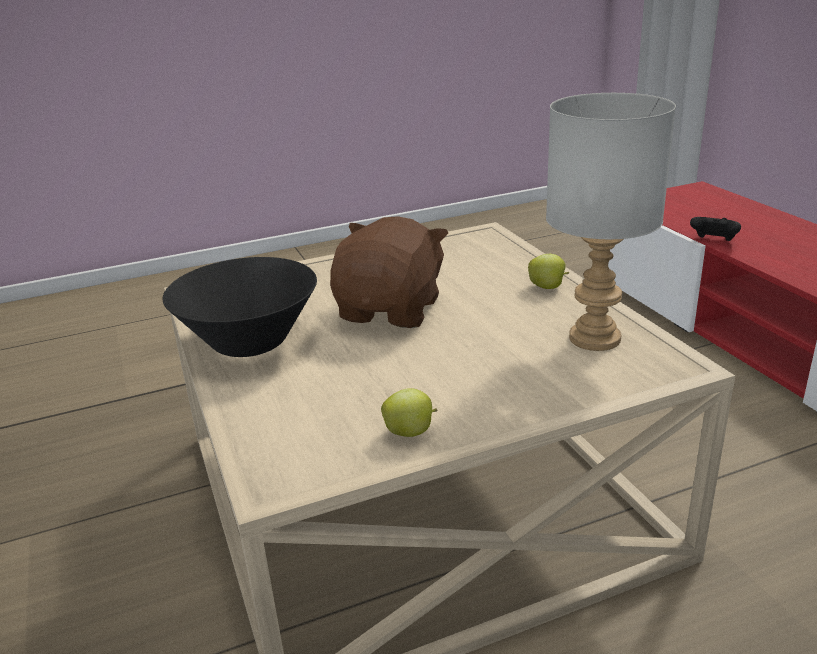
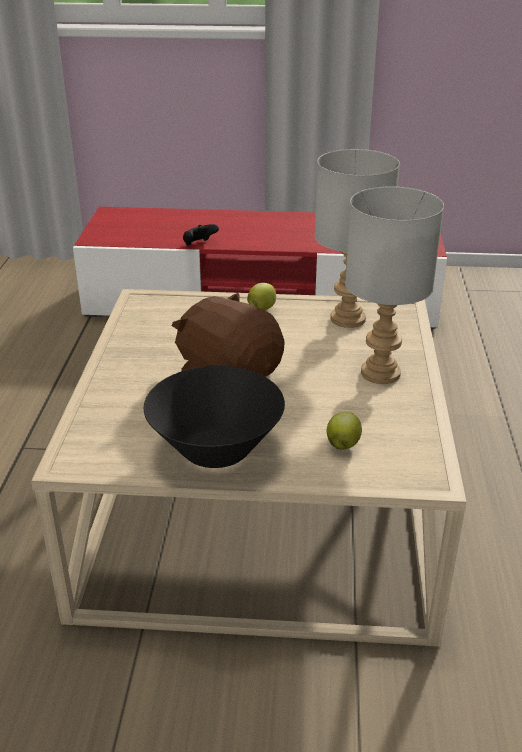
camera: 65 degrees left, 5 degrees up
apple [381,388,437,437] -> apple moved to [327,412,362,450]
none -> grey table lamp [345,186,444,384]

